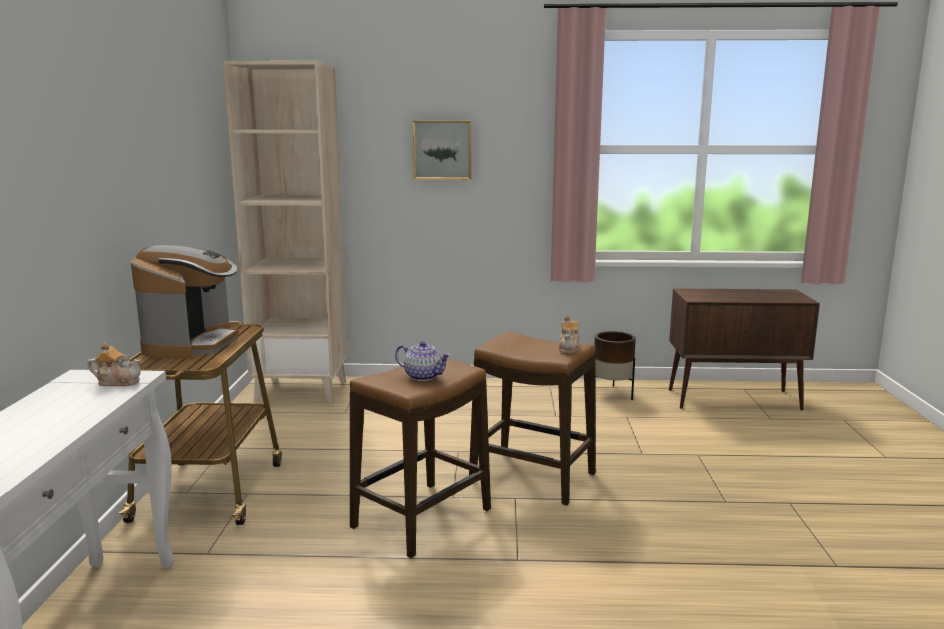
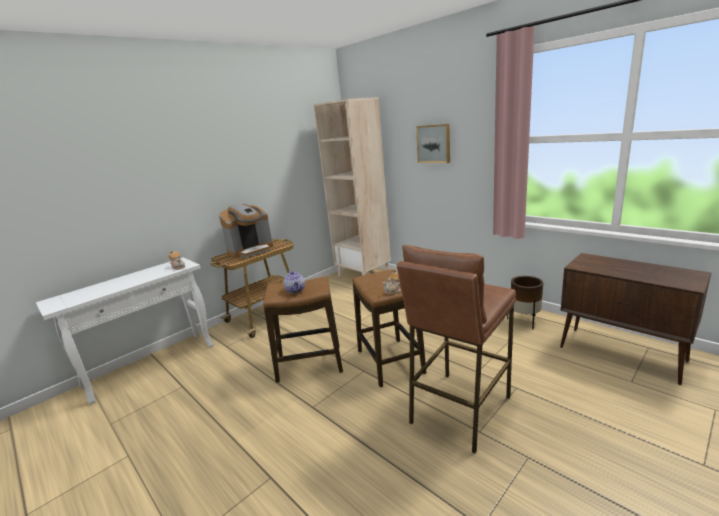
camera: 45 degrees right, 5 degrees up
none -> brown stool [397,245,516,453]

